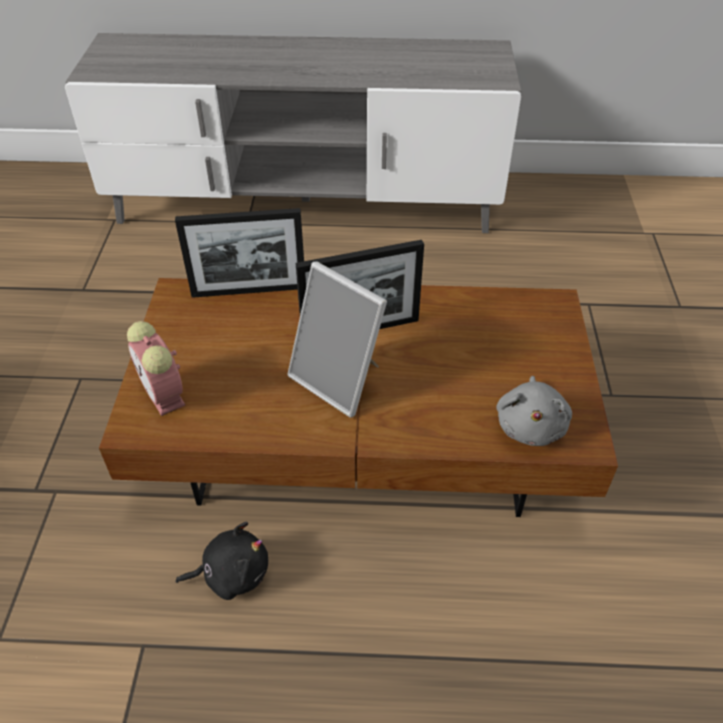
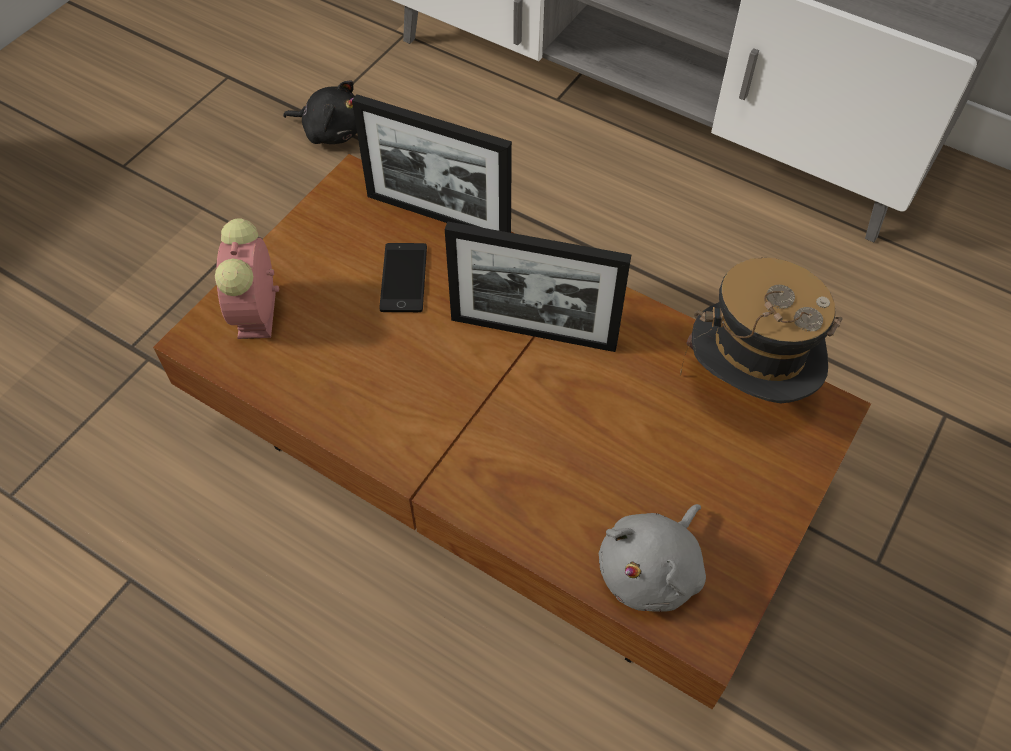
camera: 30 degrees right, 10 degrees up
black plush toy [176,522,268,600] -> black plush toy moved to [283,80,357,144]
picture frame [288,261,387,417] -> none
none -> phone [379,243,427,312]
none -> hat [680,258,843,403]

